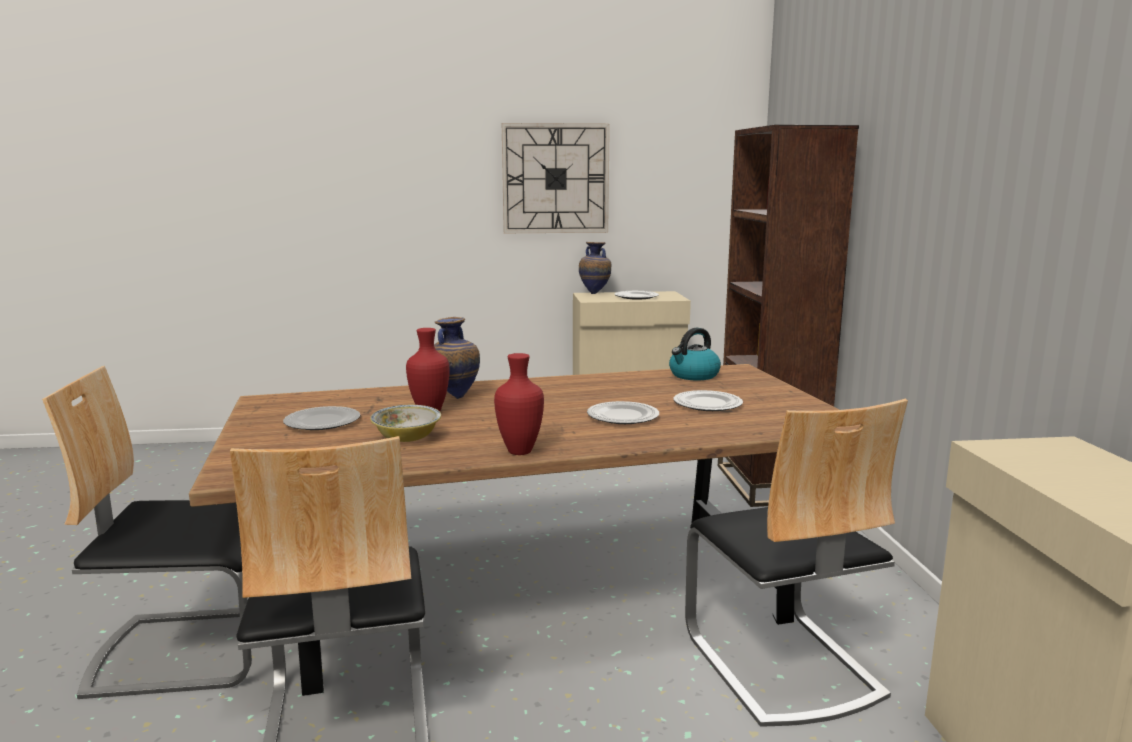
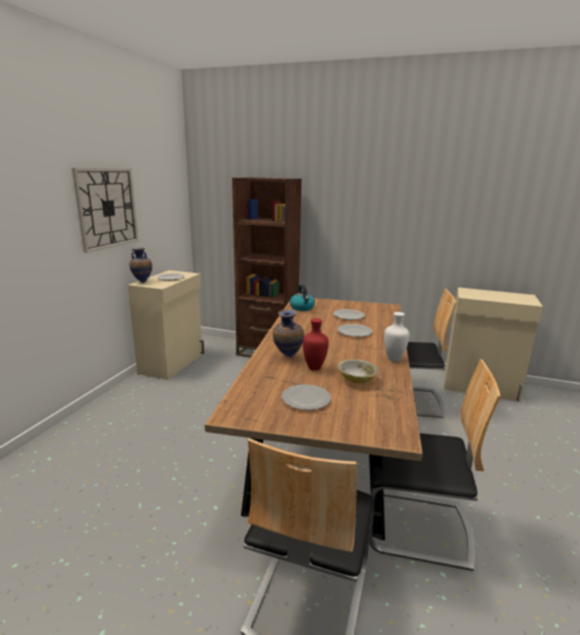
camera: 65 degrees left, 5 degrees up
red vase [494,353,544,455] -> white vase [384,312,409,362]

